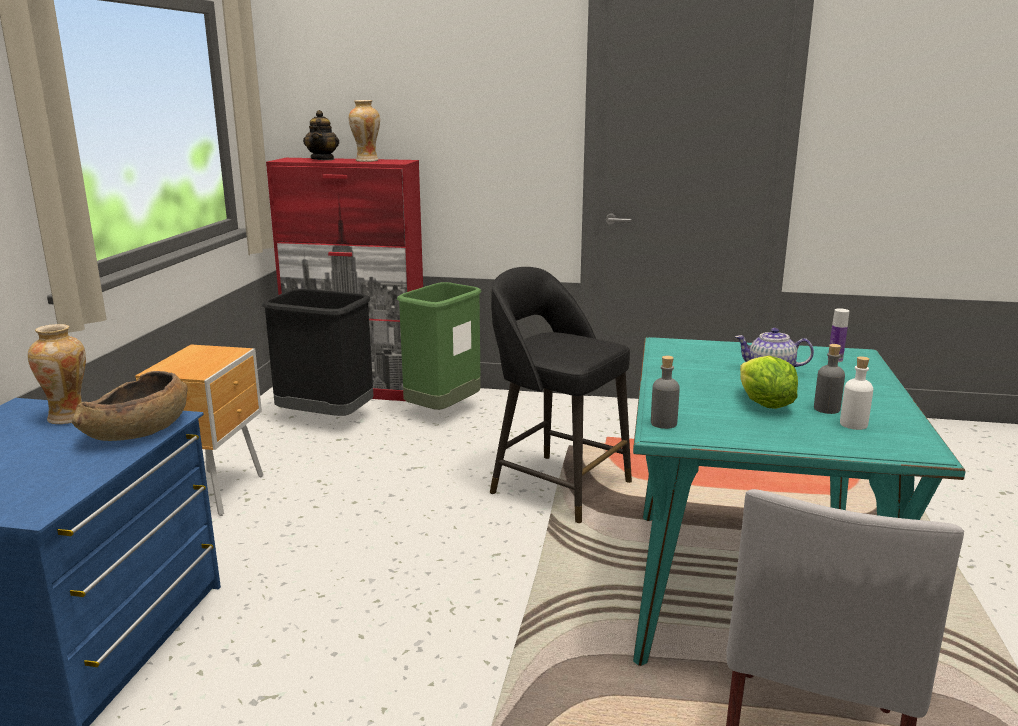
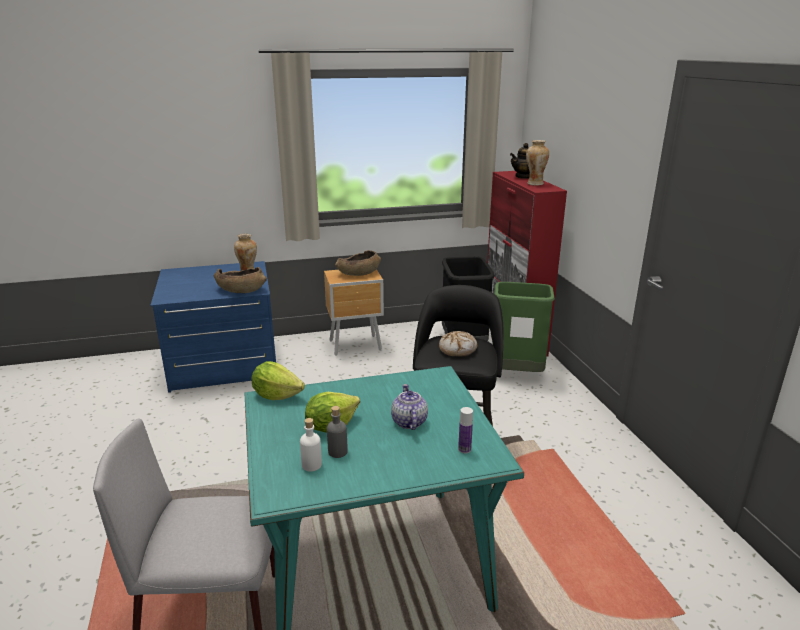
camera: 65 degrees right, 5 degrees up
grey bottle [651,356,680,429] -> lettuce [252,361,305,400]
none -> brown bowl [335,250,381,276]
none -> bread [439,331,477,357]

